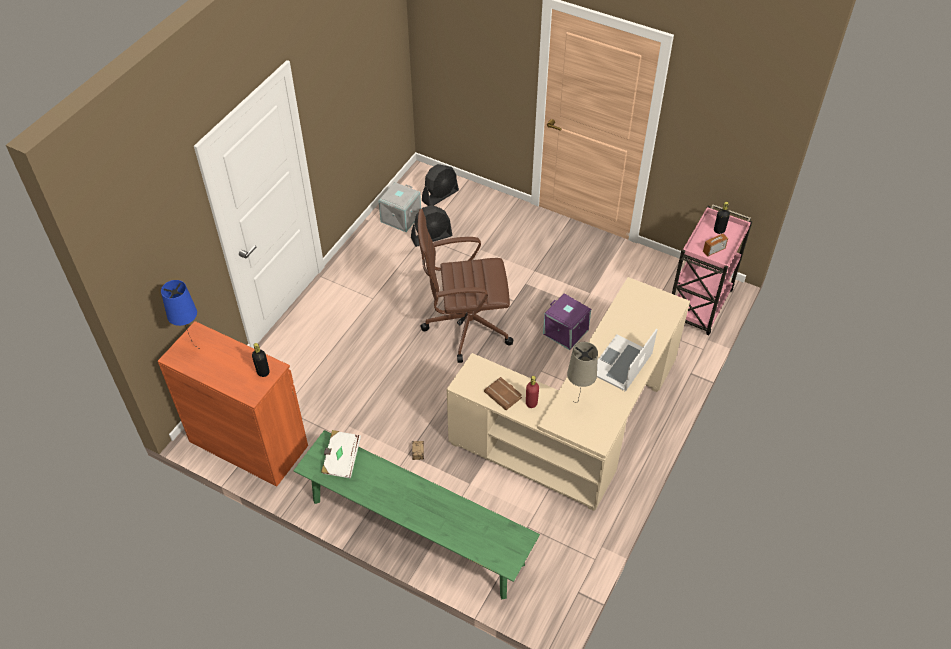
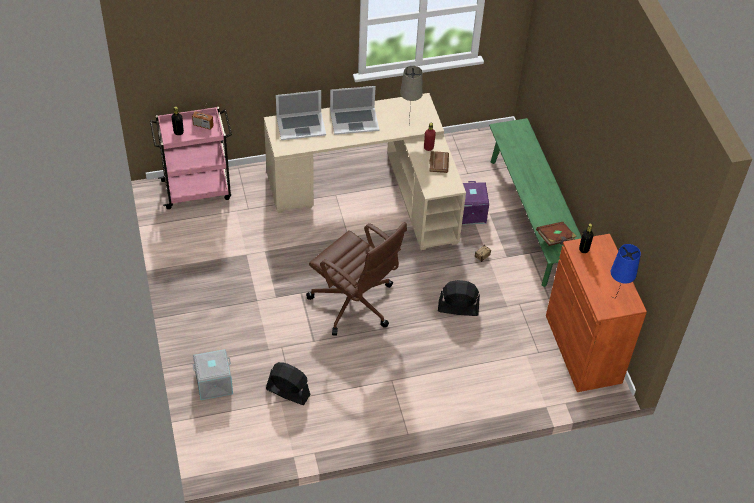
camera: 135 degrees left, 0 degrees up
white book [321,430,361,478] -> brown book [536,222,577,246]
grey storage box [378,182,421,232] -> grey storage box moved to [192,349,233,400]
black fan [422,164,459,206] -> black fan moved to [438,280,480,316]
purple storage box [543,293,591,350] -> purple storage box moved to [462,181,489,224]
none -> laptop [276,90,326,140]

